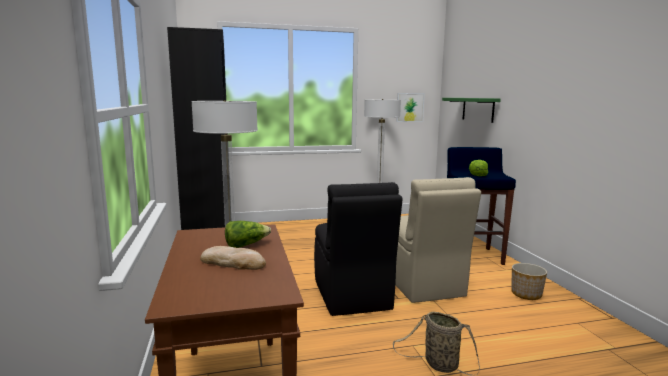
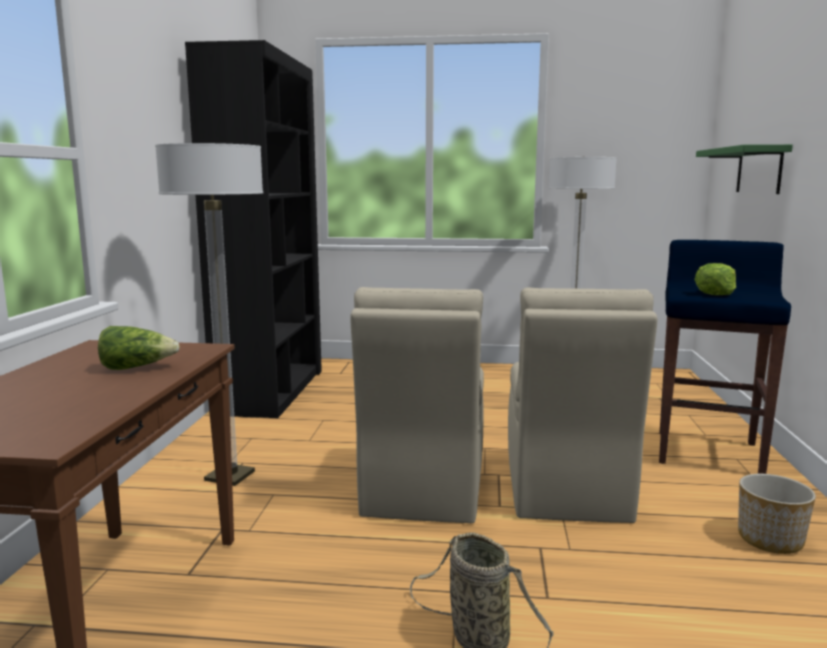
camera: 20 degrees right, 0 degrees up
bread [200,246,266,270] -> none
black chair [314,182,402,316] -> beige chair [351,287,484,524]
picture [396,93,425,122] -> none

